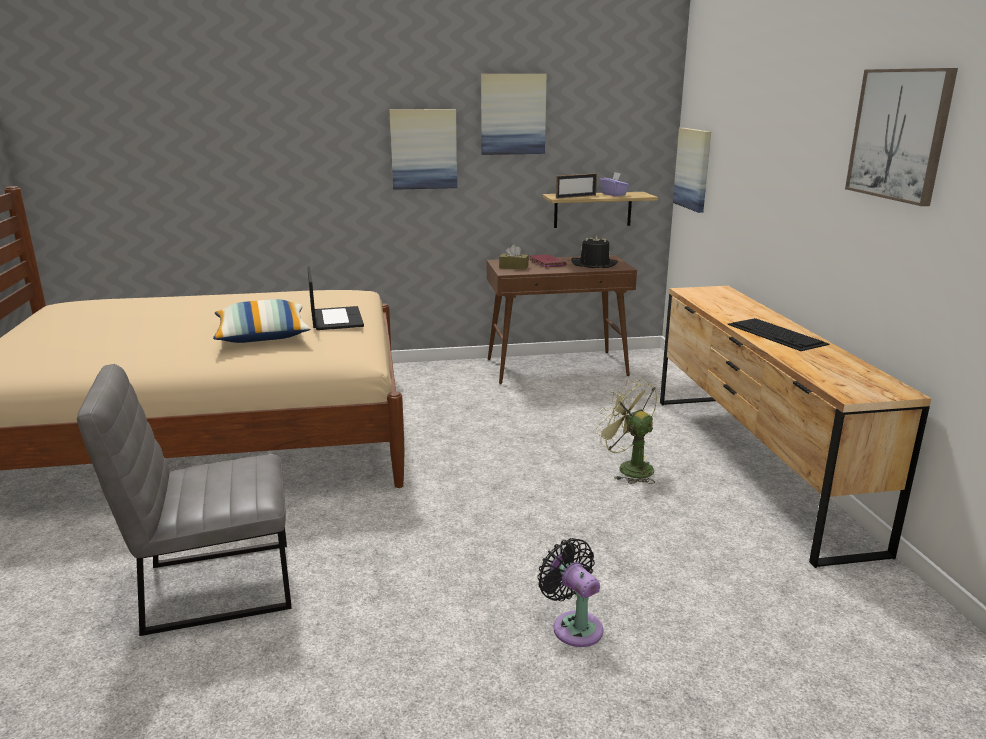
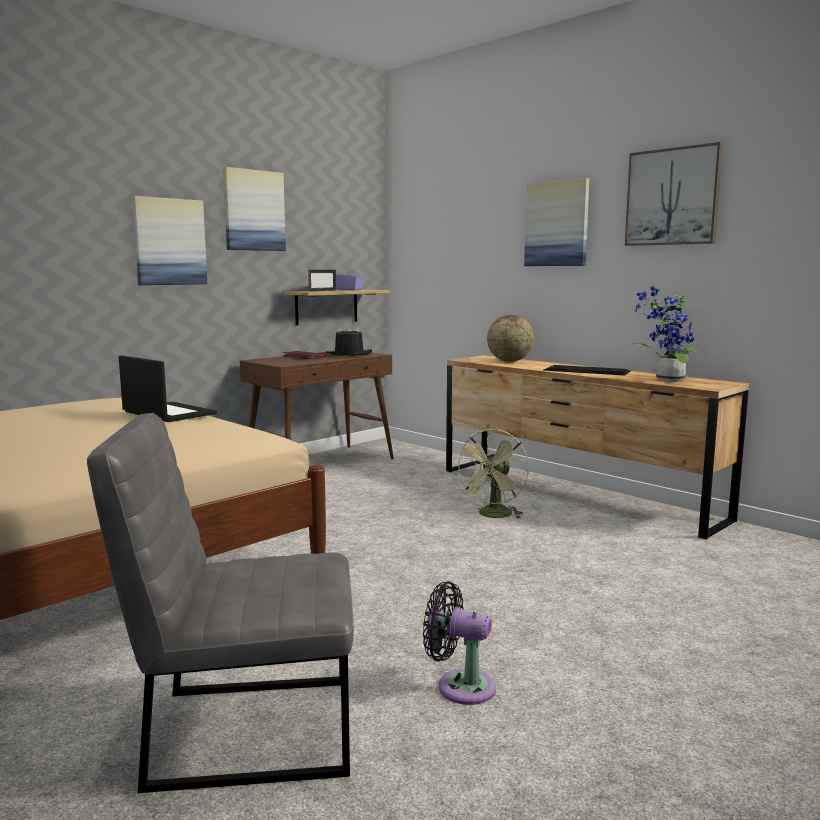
camera: 35 degrees left, 10 degrees down
grey chair [77,364,292,636] -> grey chair turned 45 degrees clockwise [87,413,354,793]
pillow [213,299,311,343] -> none
brown tissue box [499,245,529,270] -> none
black fan [538,538,603,647] -> black fan moved to [423,581,496,705]
green fan [595,379,657,484] -> green fan turned 75 degrees counterclockwise [455,429,529,519]
picture [673,128,711,213] -> picture moved to [524,178,590,266]
none -> globe [487,315,534,362]
none -> potted plant [629,286,698,382]

